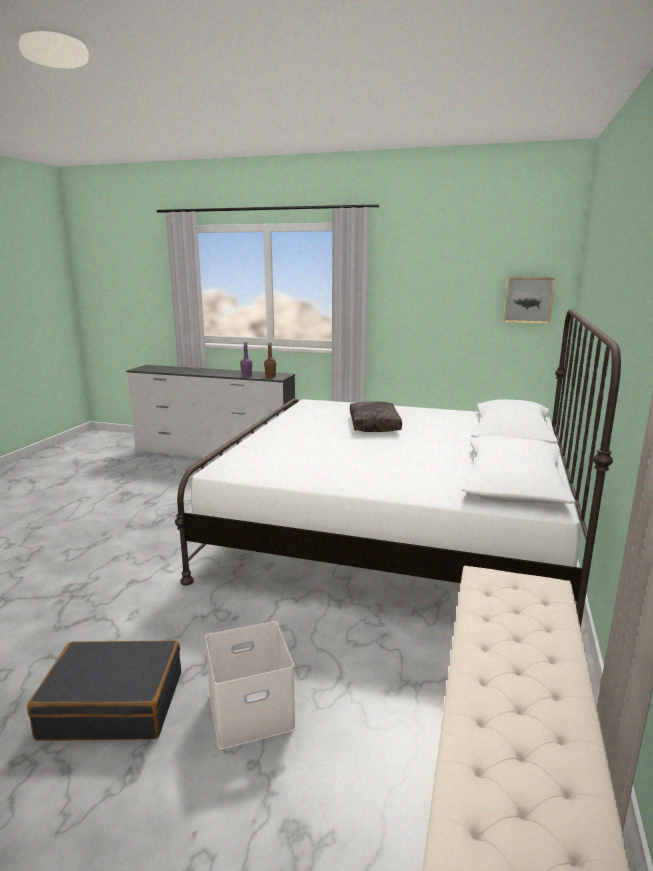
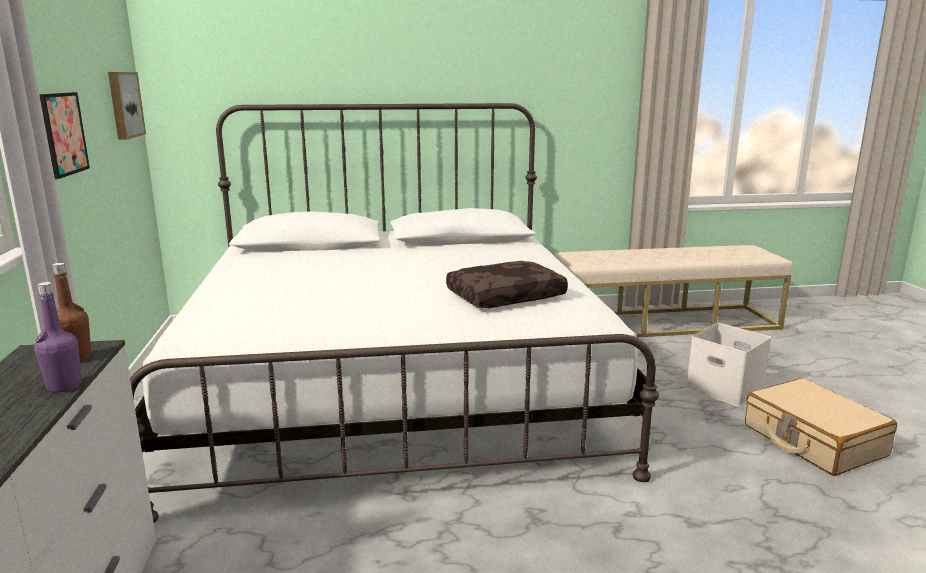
camera: 115 degrees left, 0 degrees up
black suitcase [27,640,181,741] -> beige suitcase [745,378,897,476]
brown pillow [350,401,402,432] -> brown pillow moved to [446,261,568,308]
none -> picture [39,92,90,179]

